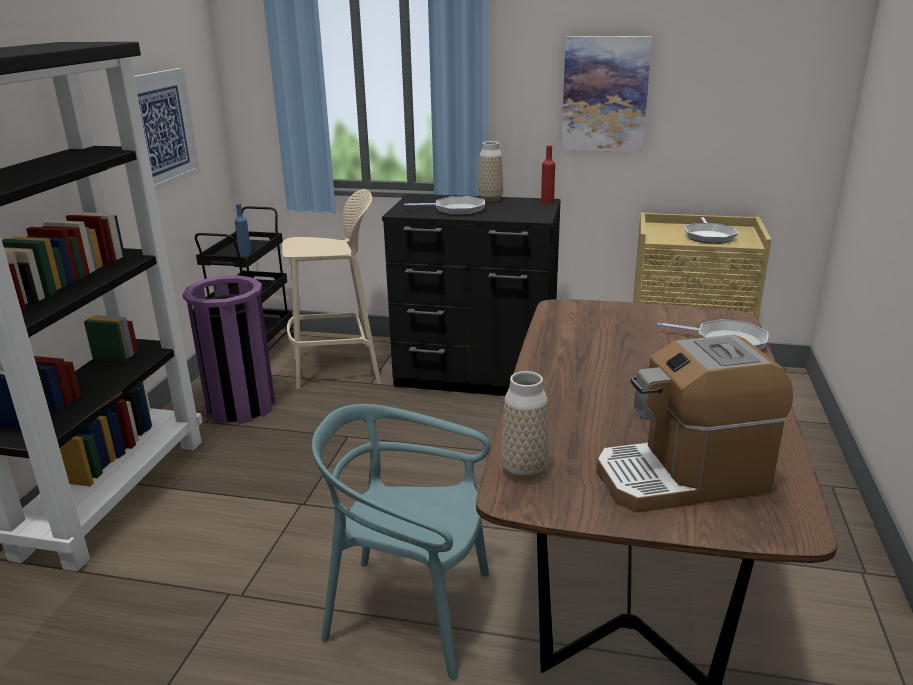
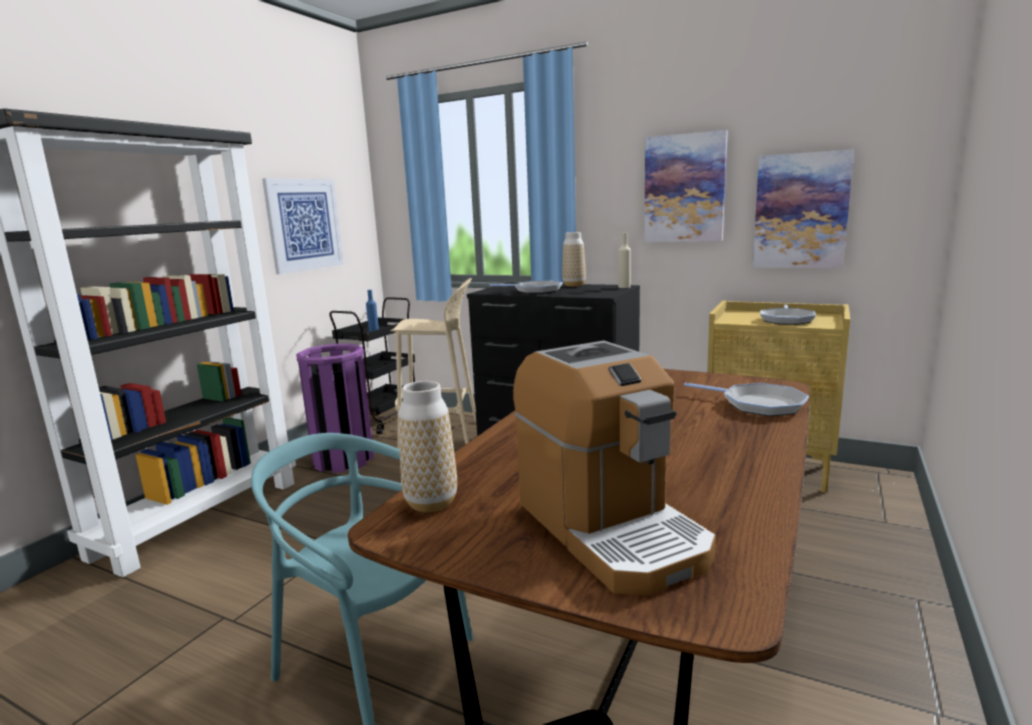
camera: 15 degrees right, 10 degrees down
red bottle [541,145,555,204] -> beige bottle [618,233,631,288]
coffee machine [596,334,793,513] -> coffee machine turned 120 degrees counterclockwise [513,341,716,596]
none -> picture [753,149,854,268]

